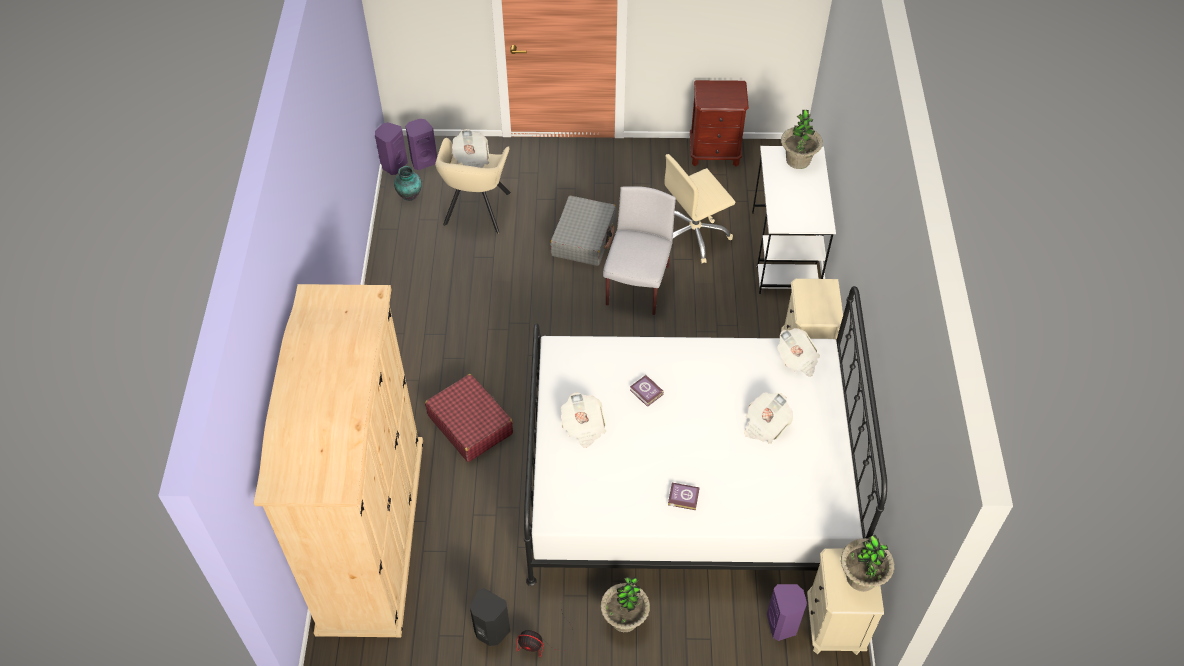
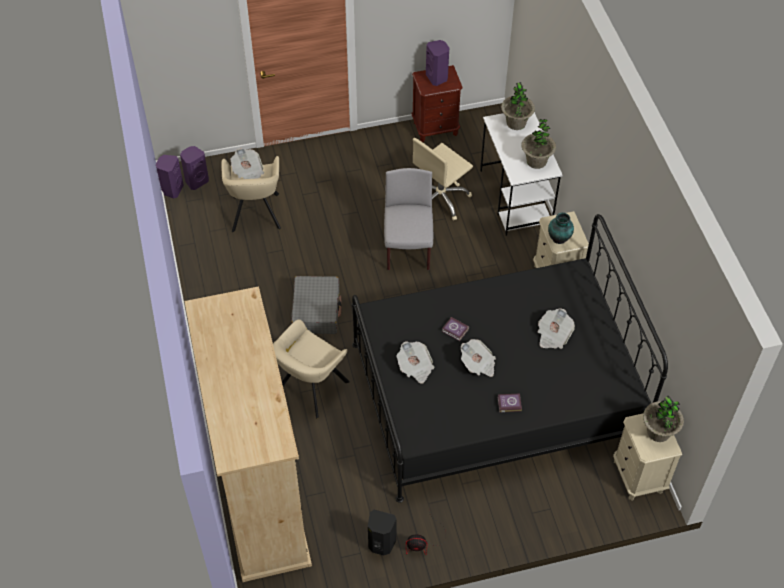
camera: 15 degrees left, 0 degrees up
vase [394,166,421,201] -> vase moved to [548,212,574,244]
red suitcase [425,374,513,462] -> beige armchair [273,320,350,418]
white bed [524,286,887,586] -> black bed [352,214,668,503]
grey suitcase [550,195,616,266] -> grey suitcase moved to [291,276,342,334]
potted plant [600,577,650,632] -> potted plant moved to [521,119,556,169]
purple speaker [767,584,807,641] -> purple speaker moved to [426,40,449,86]
newspaper [777,328,820,377] -> newspaper moved to [461,339,496,377]

